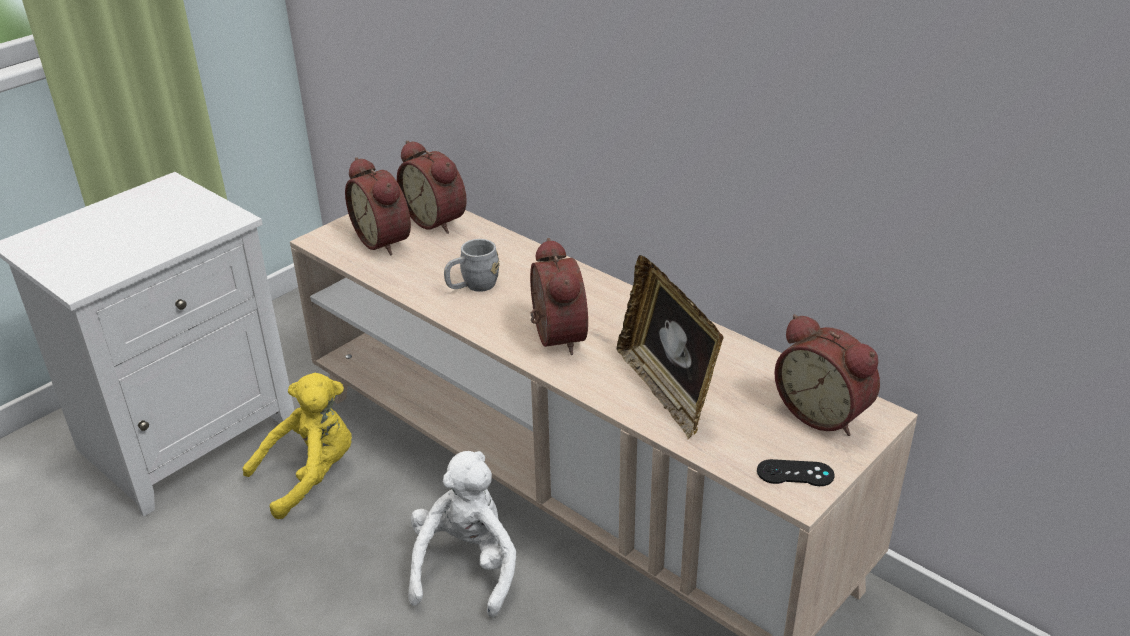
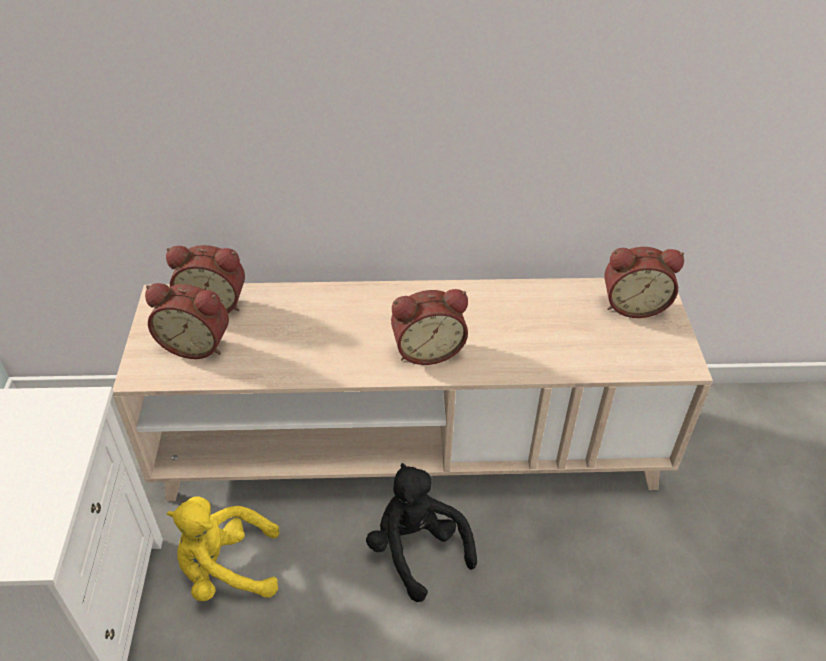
camera: 45 degrees left, 10 degrees up
yellow plush toy [243,373,352,519] -> yellow plush toy turned 105 degrees counterclockwise [167,496,280,601]
white plush toy [408,451,516,617] -> black plush toy [366,463,477,602]
grey mug [444,239,500,292] -> none
alarm clock [530,238,588,355] -> alarm clock turned 135 degrees clockwise [391,289,468,365]
picture frame [617,255,723,439] -> none
black game controller [757,459,835,486] -> none

